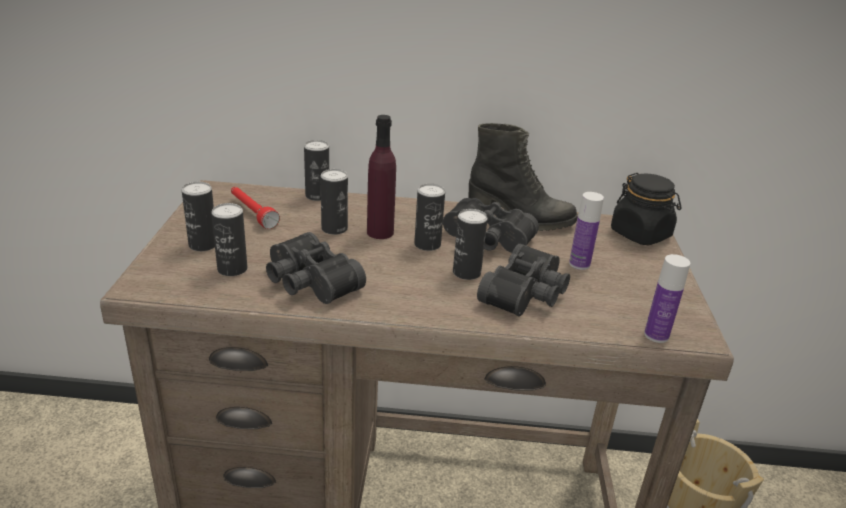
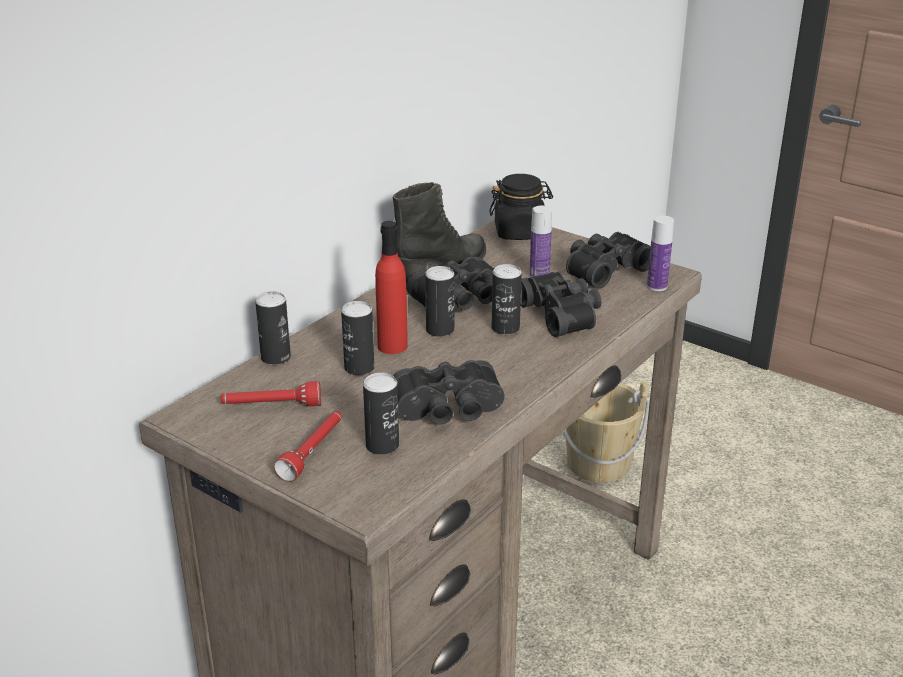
camera: 55 degrees left, 0 degrees up
can [182,182,215,251] -> red flashlight [274,411,342,482]
purple bottle [367,115,396,239] -> red bottle [375,221,408,354]
none -> black binoculars [566,232,651,289]

